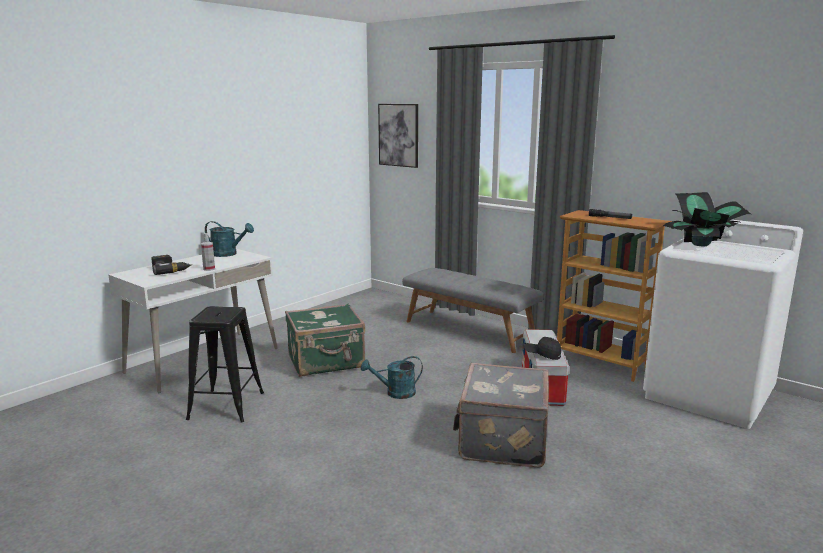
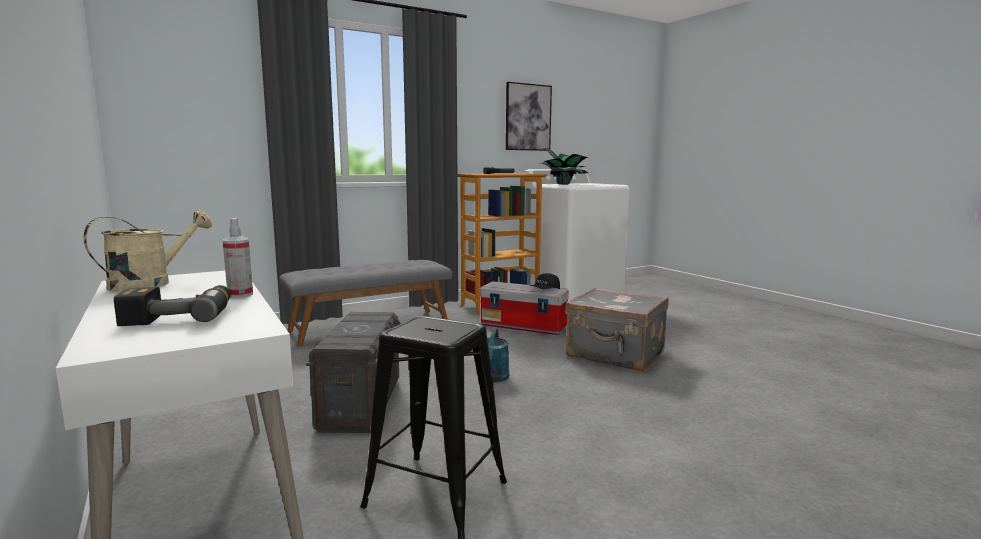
camera: 70 degrees left, 5 degrees down
turquoise watering can [205,221,254,257] -> beige watering can [83,210,212,292]
green suitcase [285,303,365,377] -> grey storage box [306,312,400,433]
picture [378,104,418,168] -> picture moved to [506,82,552,151]

